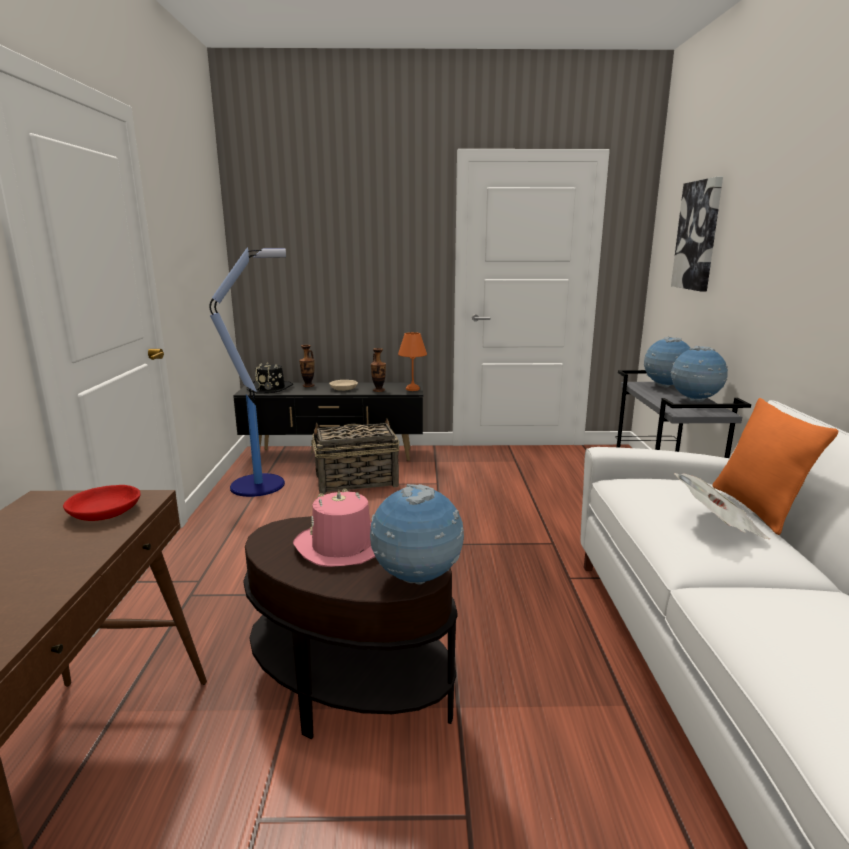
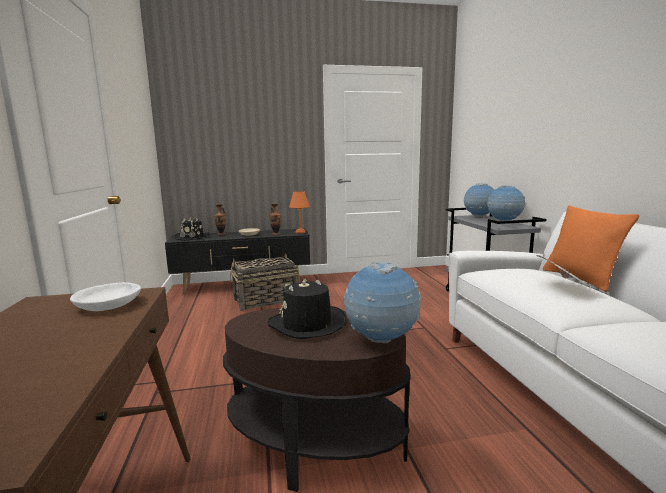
camera: 10 degrees left, 5 degrees down
red bowl [63,485,141,521] -> white bowl [70,282,141,311]
floor lamp [209,247,286,497] -> none
pink hat [293,489,375,567] -> black hat [268,279,346,339]
picture [671,177,723,291] -> none

